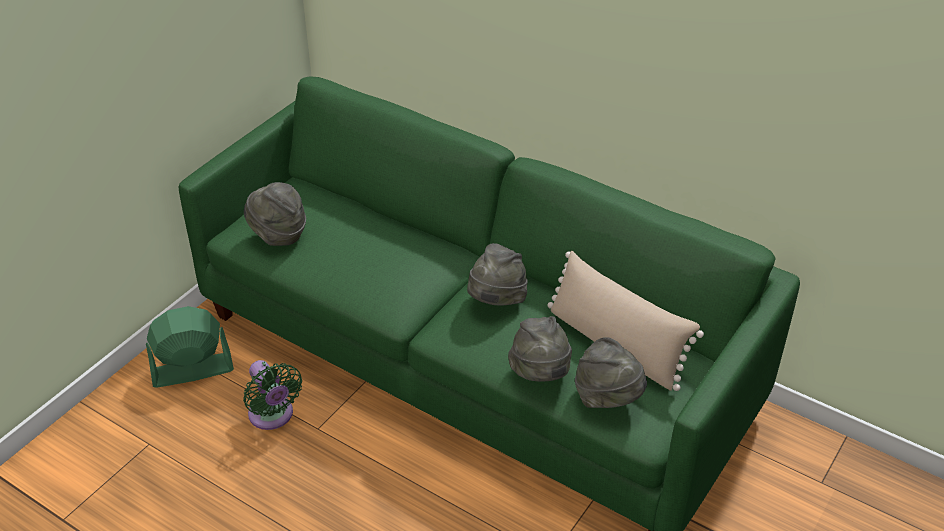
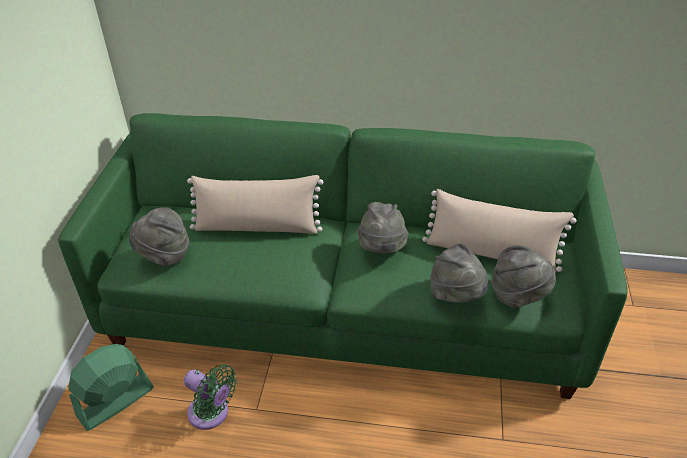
camera: 25 degrees left, 0 degrees up
none -> beige pillow [187,175,324,234]

